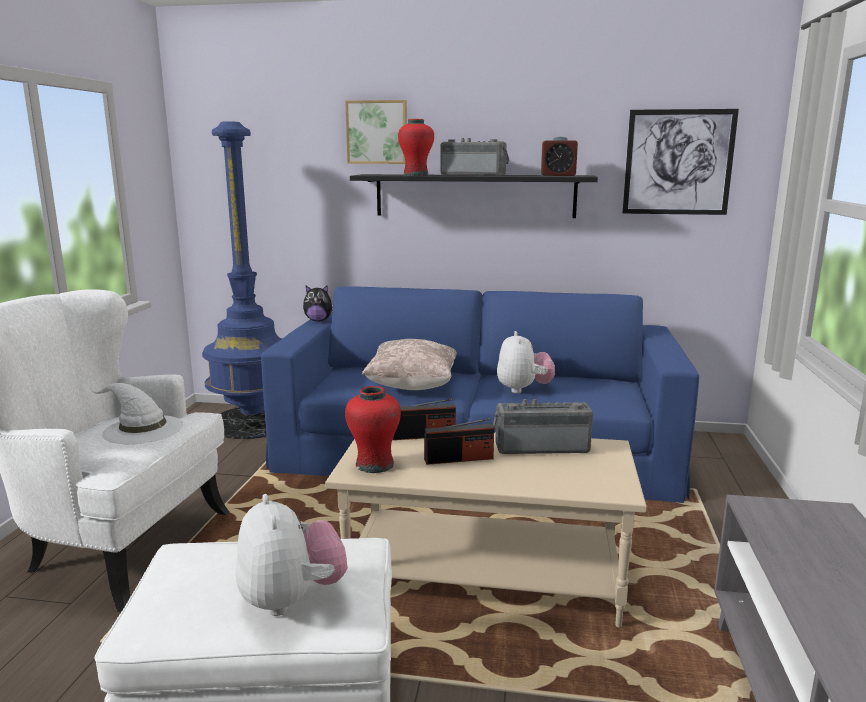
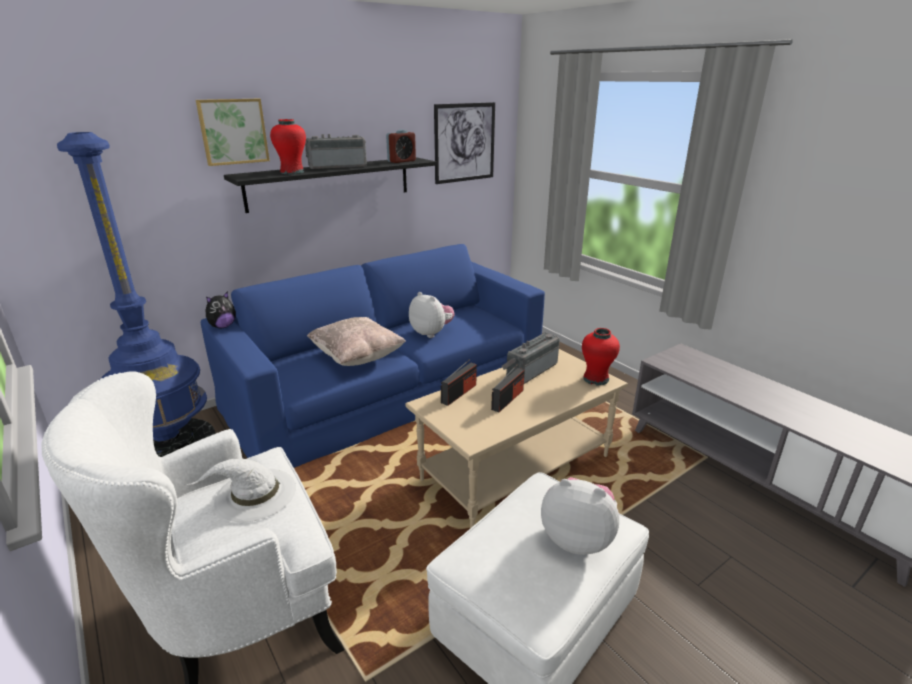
camera: 45 degrees left, 10 degrees up
red vase [345,386,401,473] -> red vase moved to [582,328,620,385]

